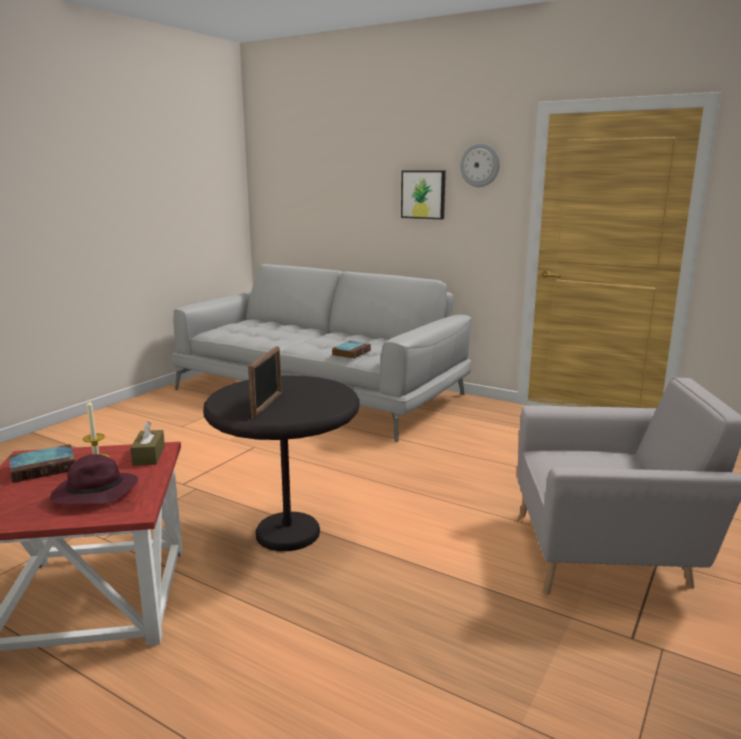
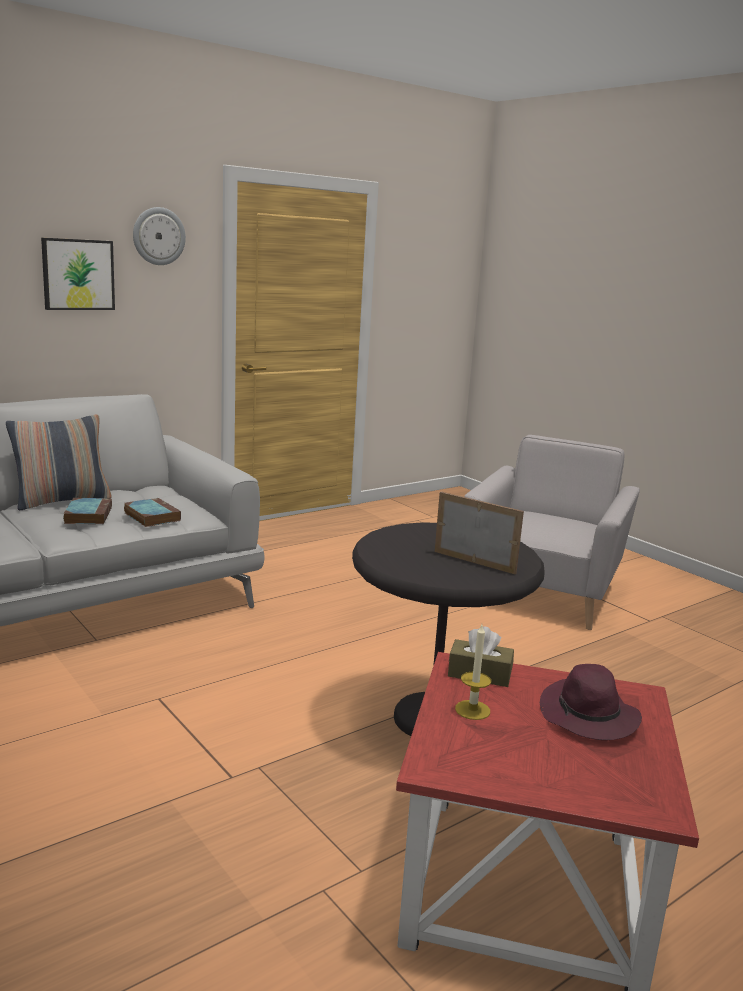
camera: 70 degrees left, 0 degrees up
book [9,444,75,483] -> book moved to [63,498,112,524]
none -> pillow [6,414,112,510]

